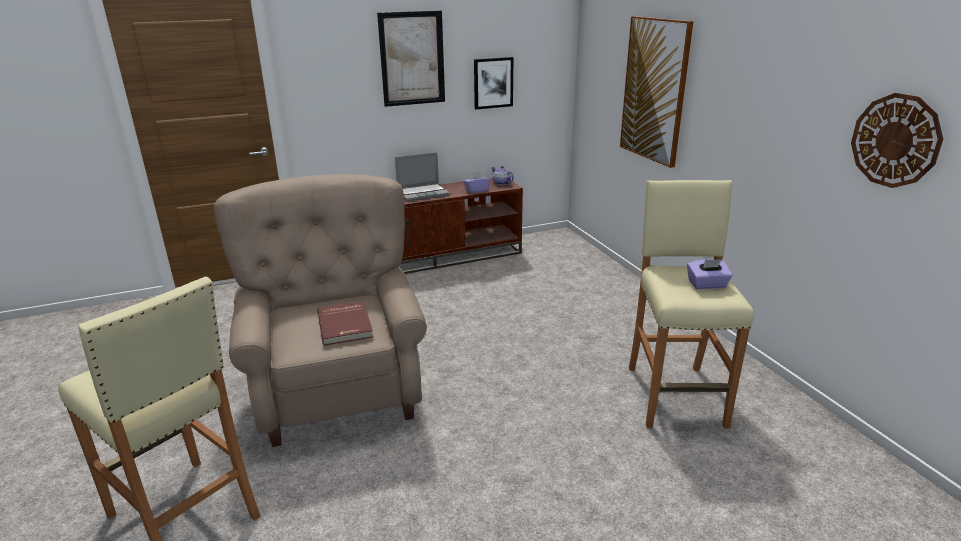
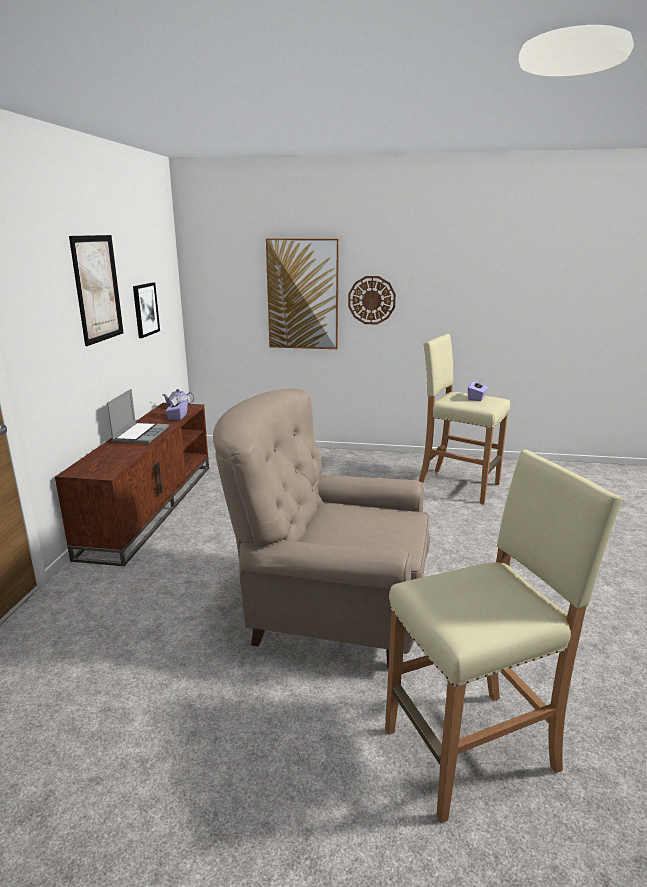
camera: 60 degrees left, 5 degrees down
red book [317,301,373,345] -> none
wall clock [851,93,943,188] -> wall clock moved to [348,276,396,324]

